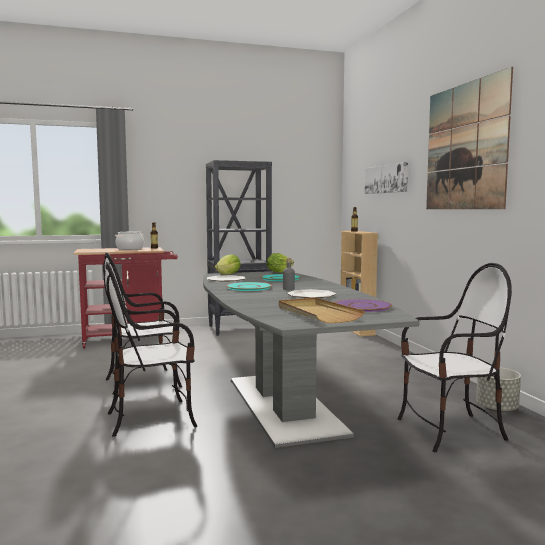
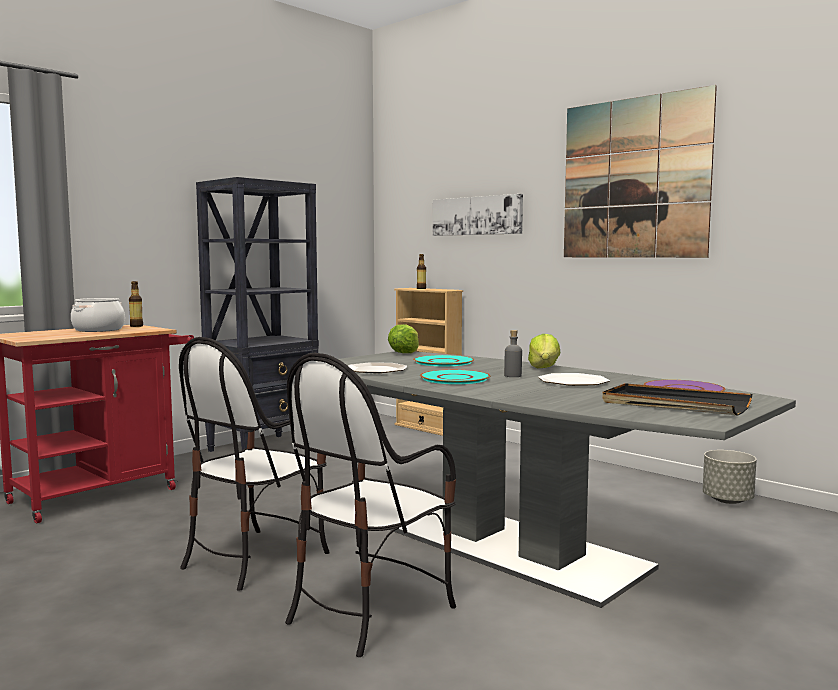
camera: 30 degrees left, 0 degrees up
lettuce [215,254,241,275] -> lettuce moved to [528,334,560,368]
beige tray [279,298,365,323] -> black tray [602,383,752,415]
chair [398,263,512,452] -> none

